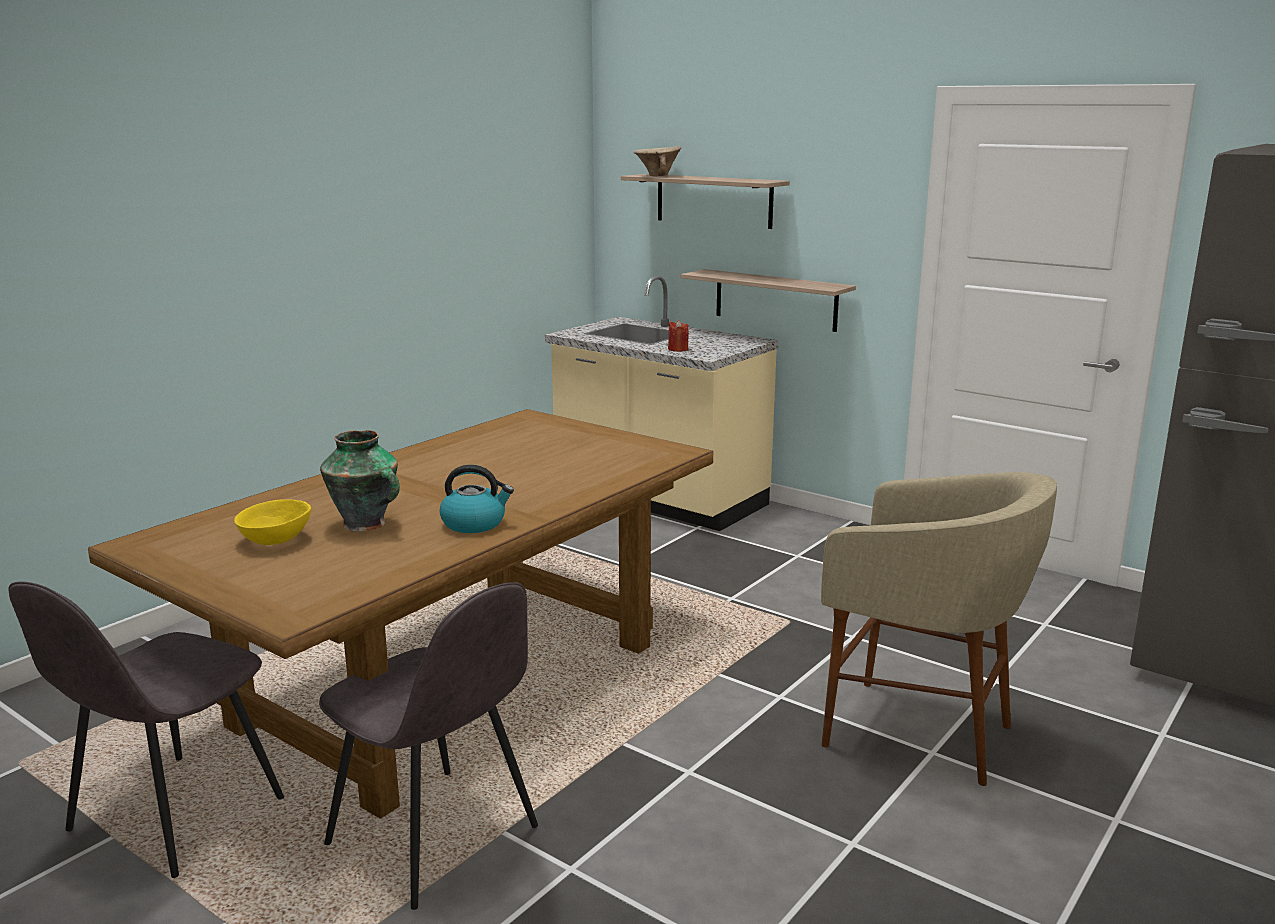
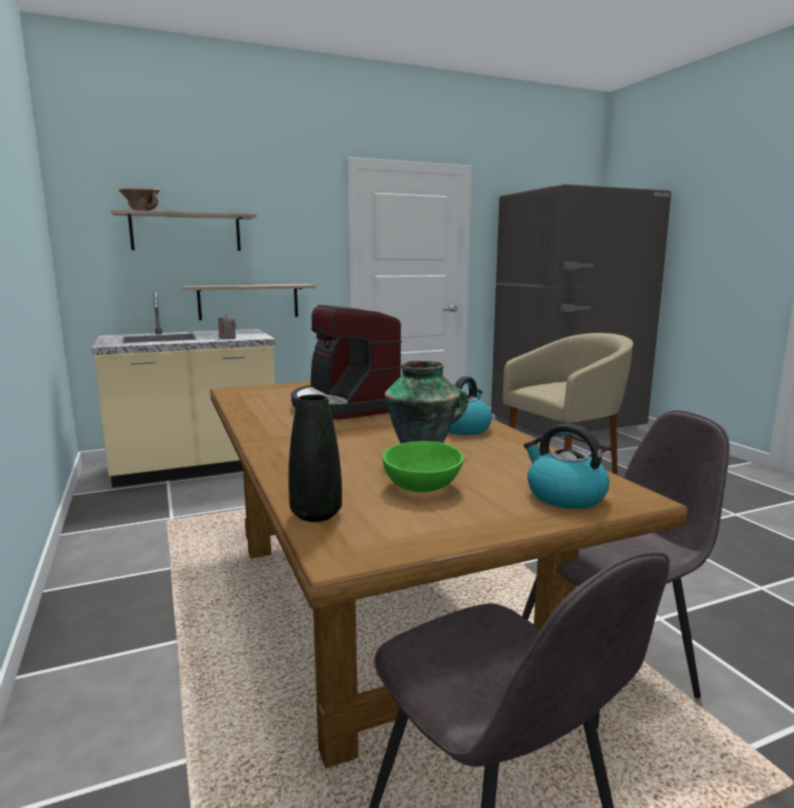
camera: 60 degrees left, 5 degrees down
yellow bowl [234,499,311,545] -> green bowl [382,441,464,493]
red candle [668,320,689,352] -> grey candle [218,315,236,339]
none -> black vase [288,394,342,522]
none -> coffee machine [291,305,402,419]
none -> kettle [524,423,609,509]

